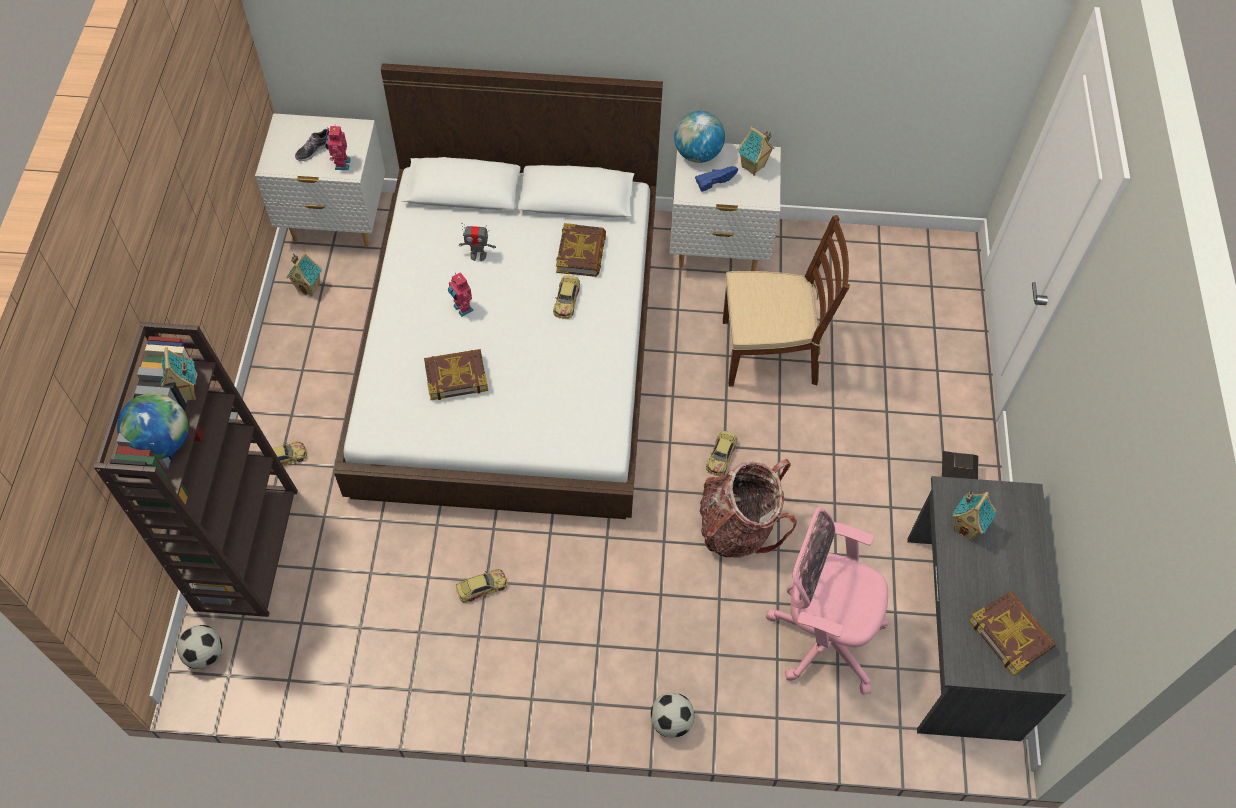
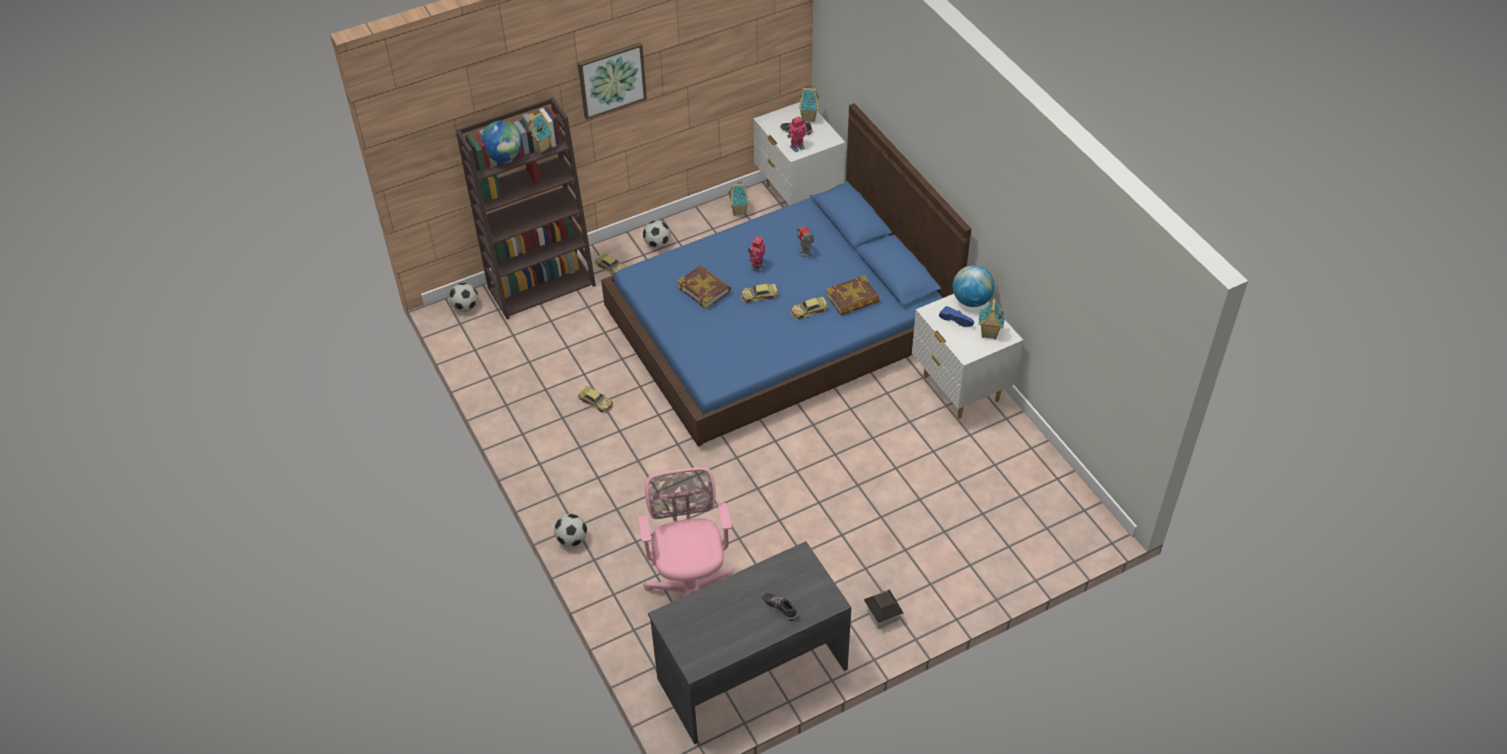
camera: 60 degrees right, 10 degrees down
white bed [334,63,663,519] -> blue bed [601,103,971,447]
backpack [700,459,797,558] -> none
toy car [706,431,737,476] -> toy car moved to [741,284,778,303]
brown chair [723,215,850,386] -> none
toy house [952,490,996,540] -> toy house moved to [799,86,819,122]
book [969,591,1056,675] -> none
none -> picture [578,42,647,120]
none -> football [643,220,671,248]
none -> shoe [762,593,798,621]

